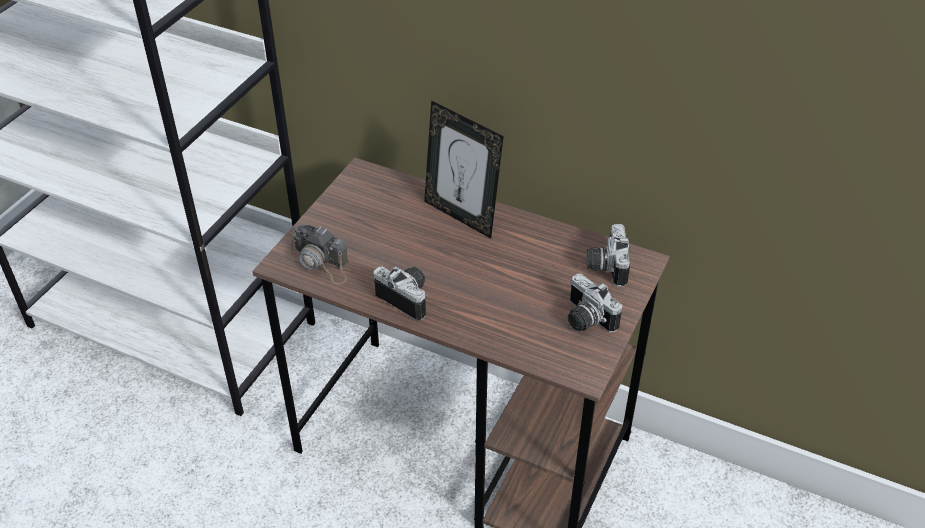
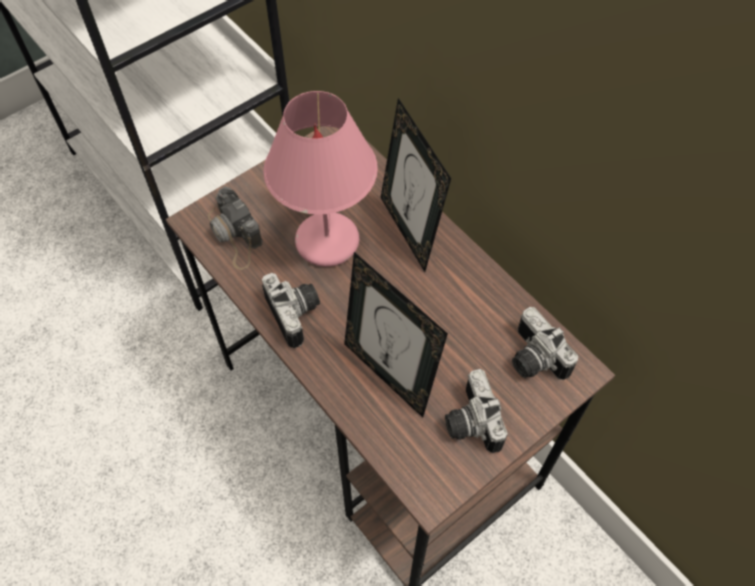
camera: 25 degrees right, 15 degrees up
camera [587,224,630,287] -> camera turned 60 degrees counterclockwise [512,307,578,380]
none -> pink table lamp [264,91,378,267]
none -> picture frame [344,252,448,417]

